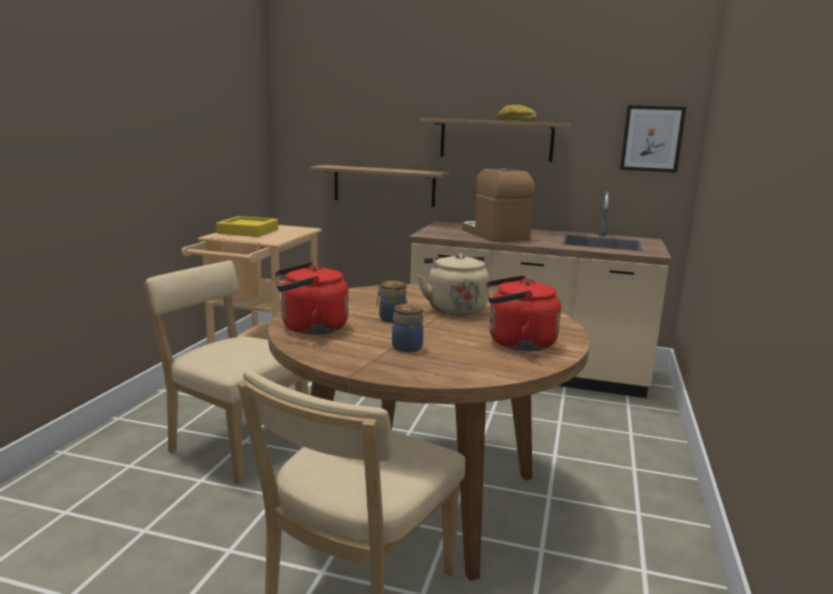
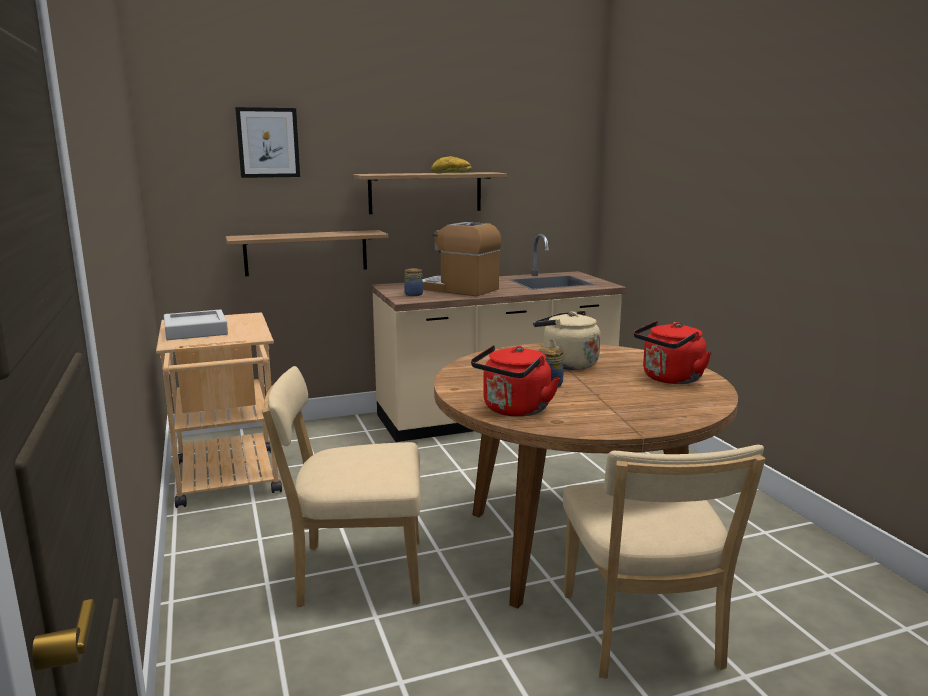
camera: 35 degrees left, 0 degrees up
yellow tray [216,216,278,237] -> grey tray [164,309,228,340]
jar [392,304,423,352] -> jar moved to [404,268,423,296]
picture [620,105,686,173] -> picture moved to [235,107,300,178]

